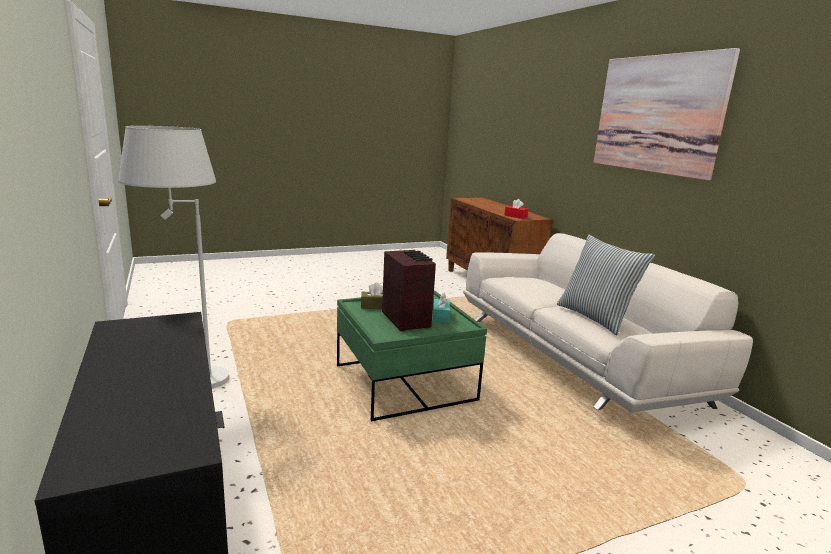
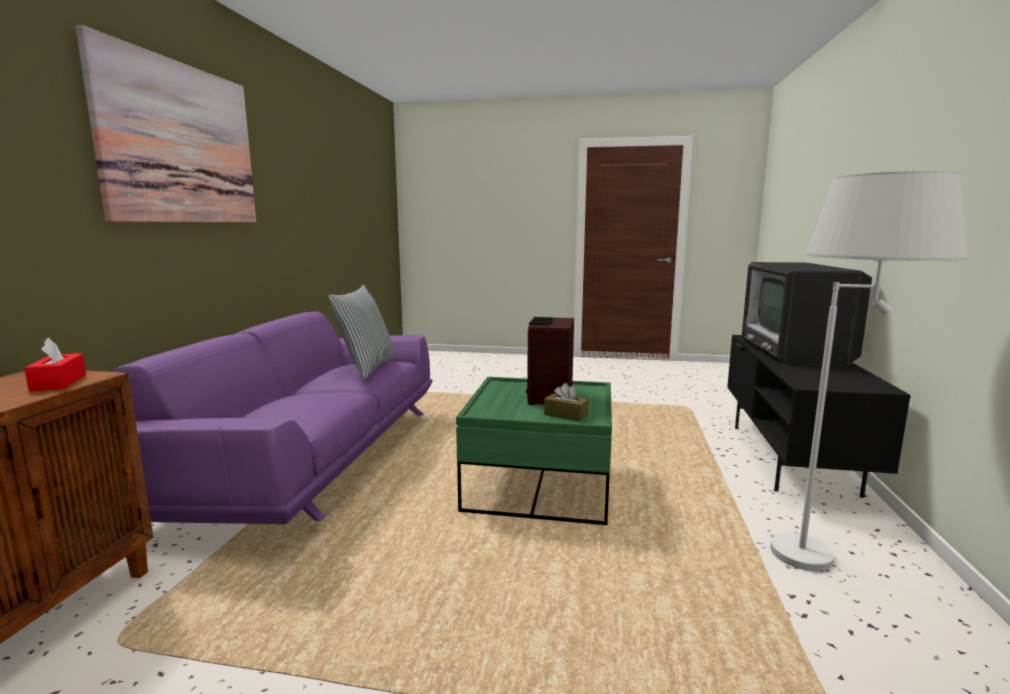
camera: 145 degrees left, 5 degrees down
turquoise tissue box [433,293,450,323] -> none
white sofa [463,233,753,412] -> purple sofa [110,312,433,524]
none -> television [742,262,872,365]

